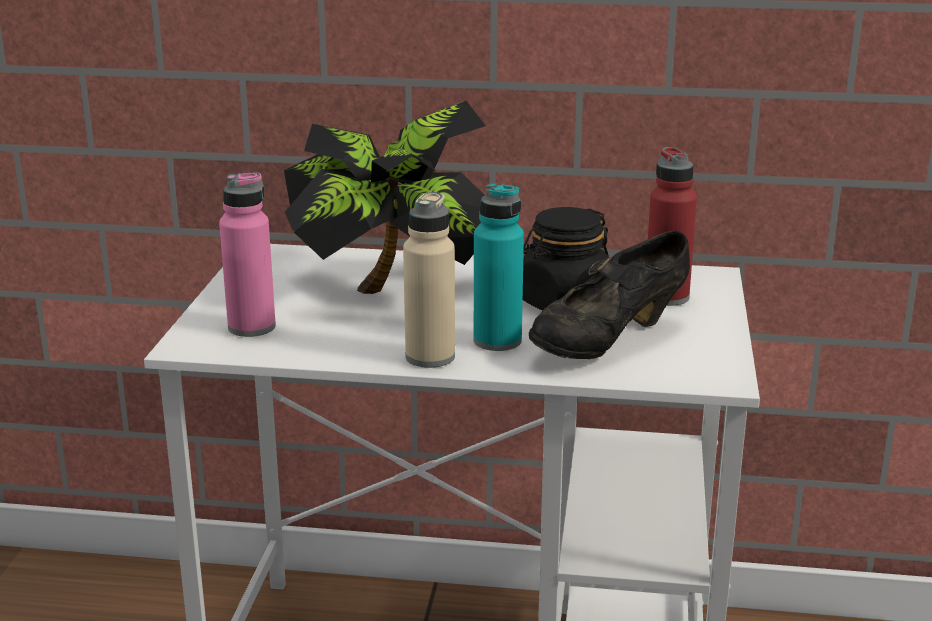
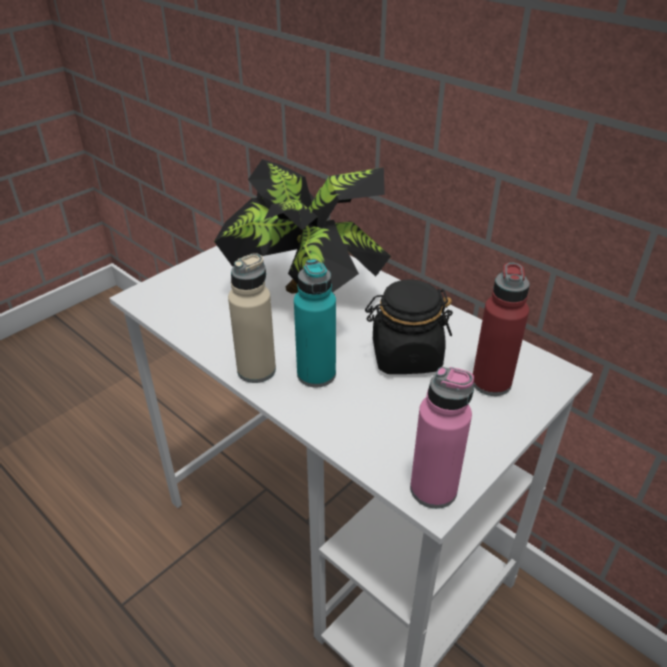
camera: 35 degrees right, 15 degrees up
pink bottle [219,172,276,337] -> pink bottle moved to [410,367,474,509]
black shoe [529,231,690,359] -> none

